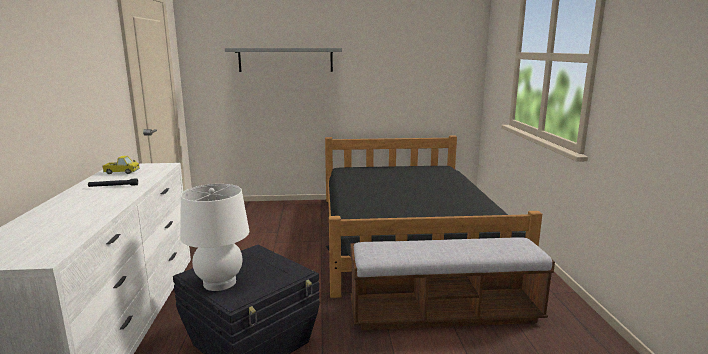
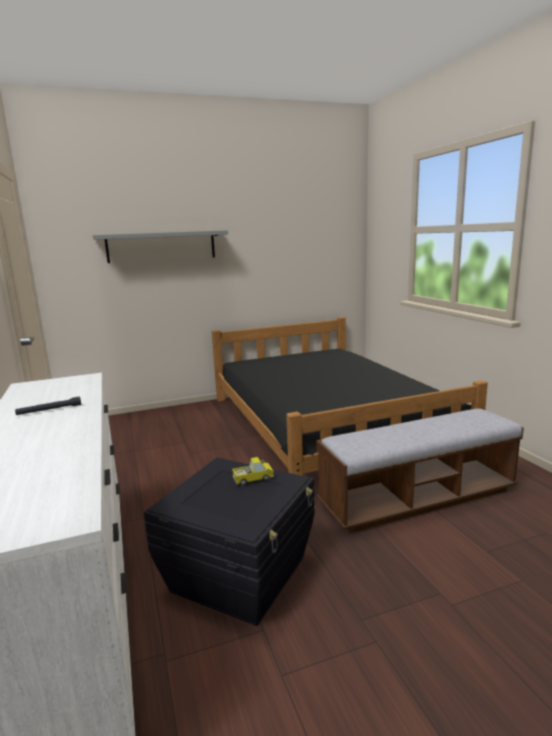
camera: 15 degrees left, 0 degrees up
toy truck [102,156,140,174] -> toy truck moved to [232,457,274,486]
white table lamp [180,184,249,291] -> none

